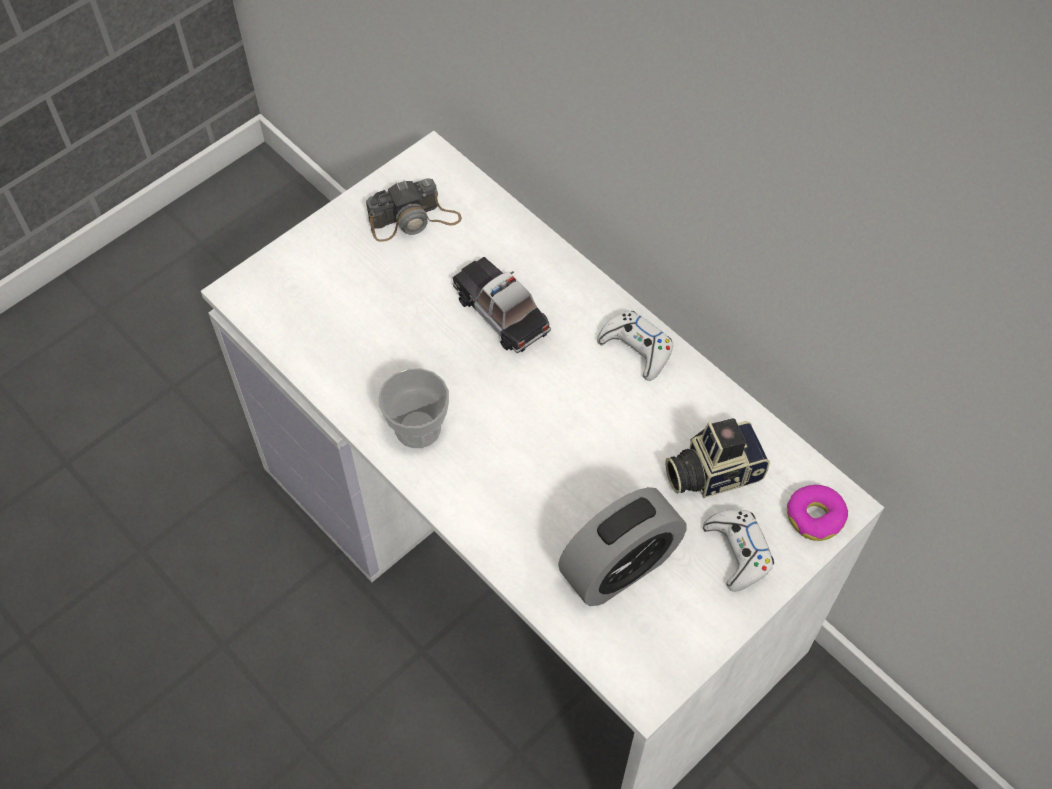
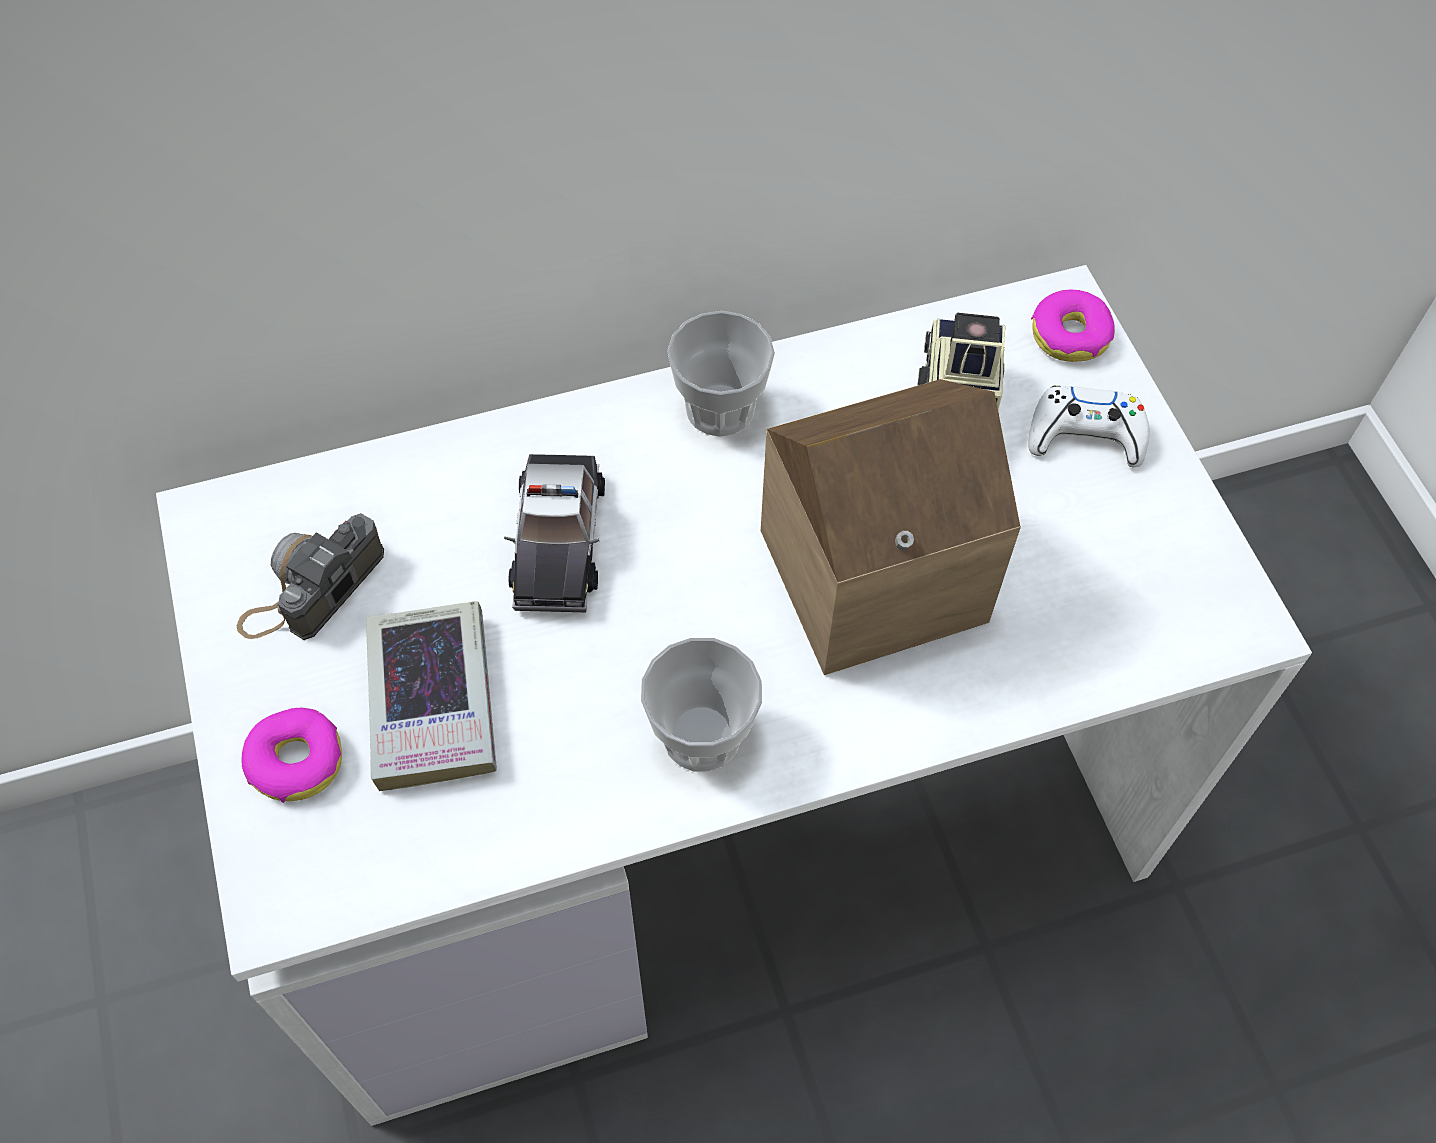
camera: 65 degrees left, 0 degrees up
camera [366,178,462,242] -> camera turned 150 degrees counterclockwise [237,513,384,640]
toy car [452,257,551,354] -> toy car turned 75 degrees counterclockwise [504,454,605,612]
alarm clock [558,487,687,606] -> none
white game controller [597,311,673,381] -> cup [667,311,775,437]
none -> donut [241,707,342,803]
none -> book [366,601,497,791]
none -> toy house [761,379,1021,675]

